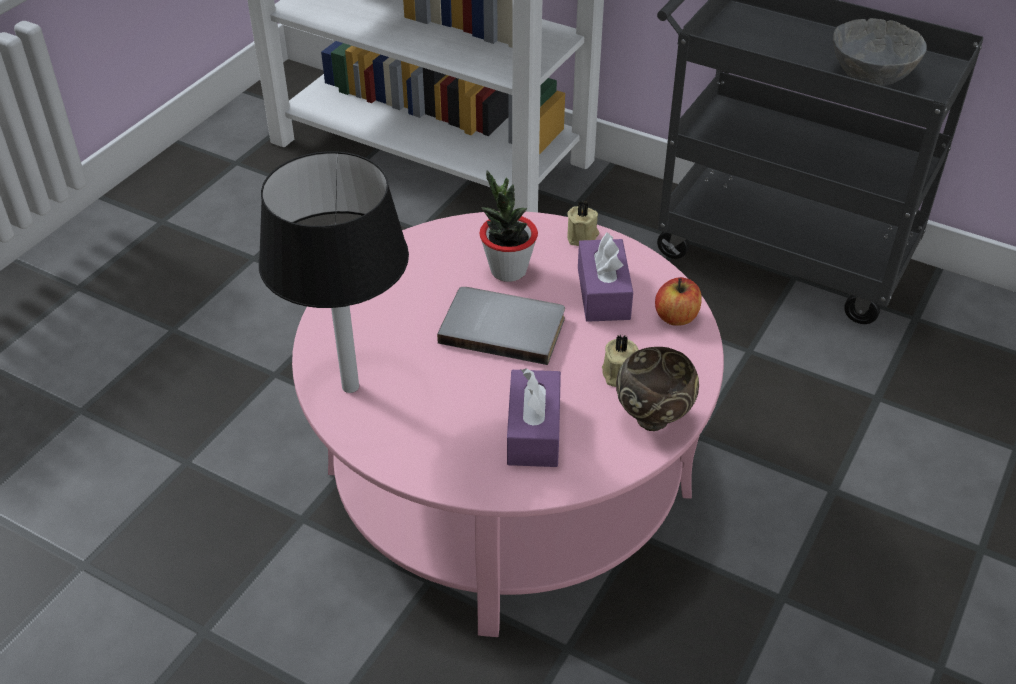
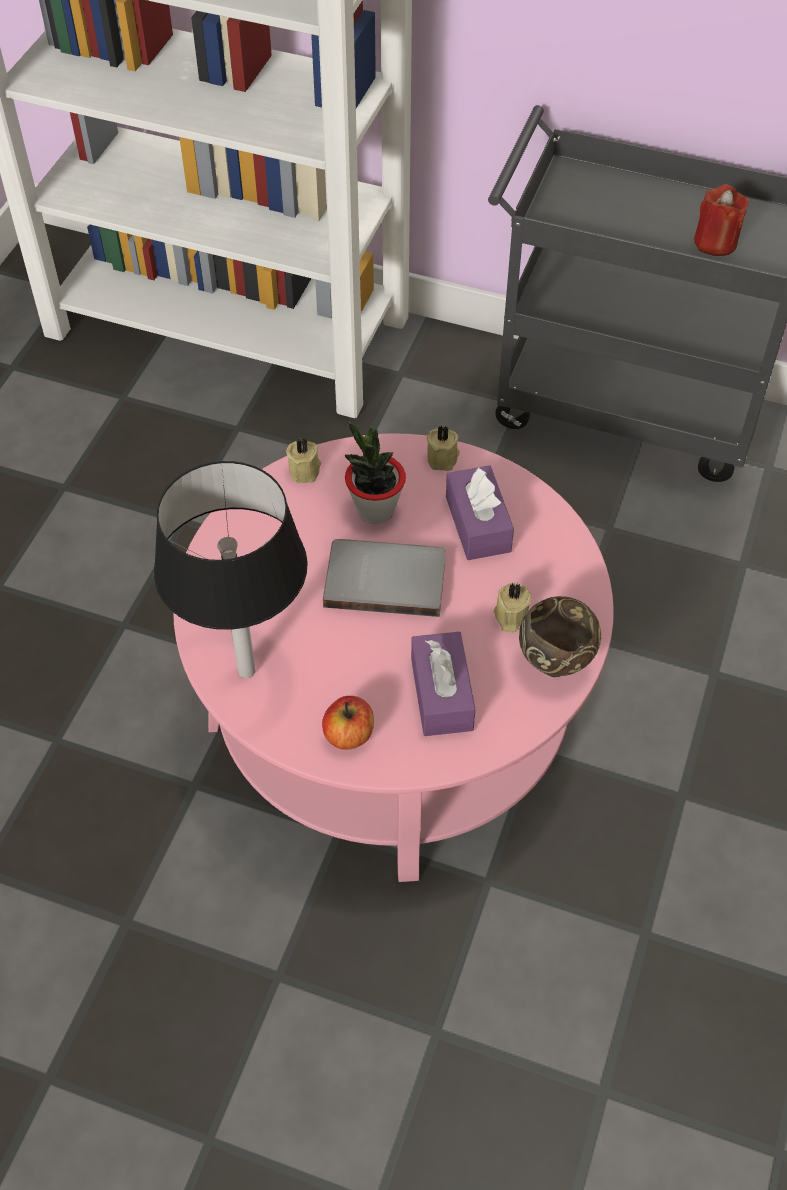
camera: 10 degrees left, 10 degrees up
apple [655,277,702,326] -> apple moved to [322,696,374,750]
grey bowl [833,18,927,86] -> red candle [694,184,749,256]
none -> beige candle [286,438,321,483]

